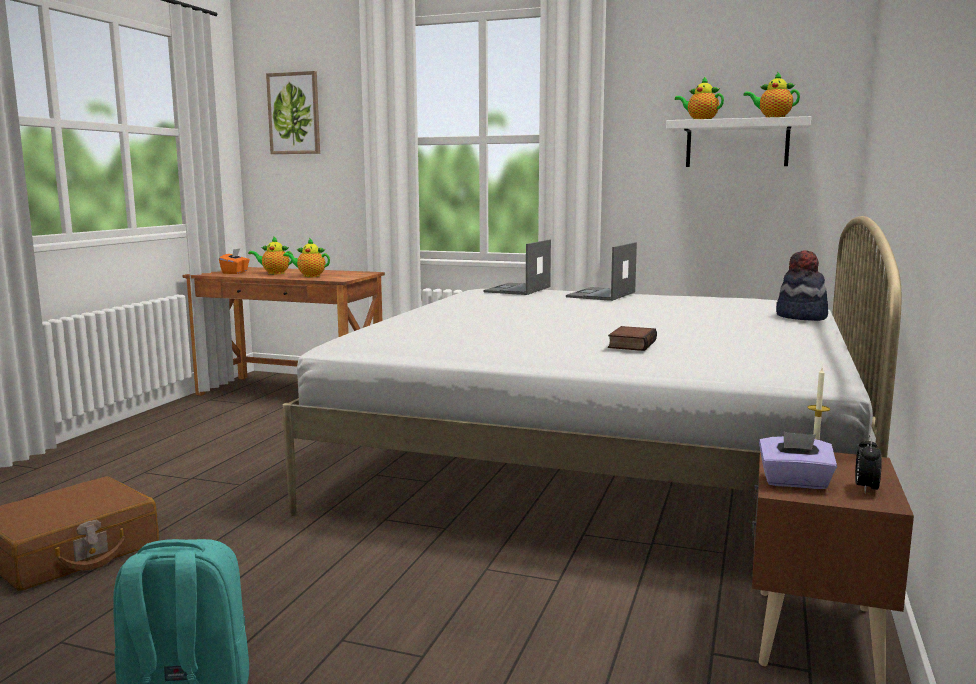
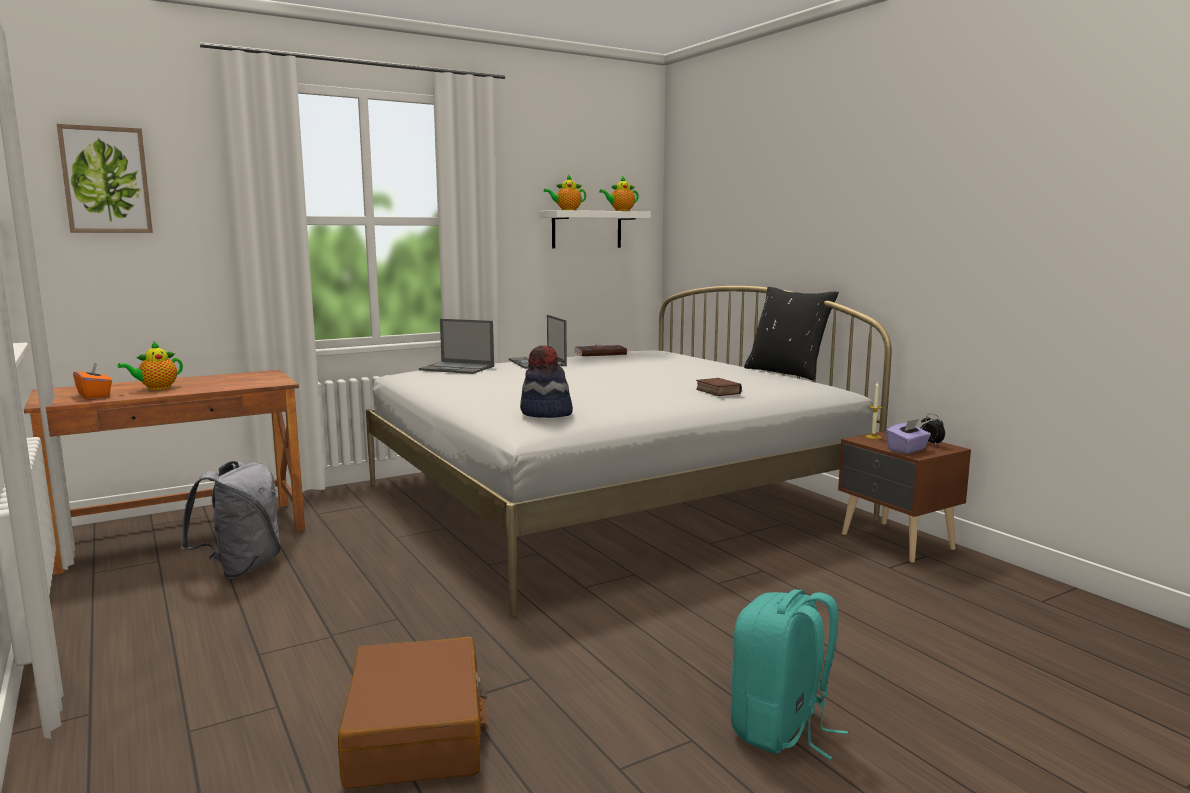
camera: 50 degrees left, 0 degrees up
teapot [283,238,330,277] -> none
laptop [483,239,551,295] -> laptop turned 45 degrees counterclockwise [419,319,494,374]
hat [776,250,828,321] -> hat moved to [520,345,573,418]
none -> grey backpack [180,461,281,579]
none -> book [574,345,628,356]
none -> black pillow [744,287,839,380]

